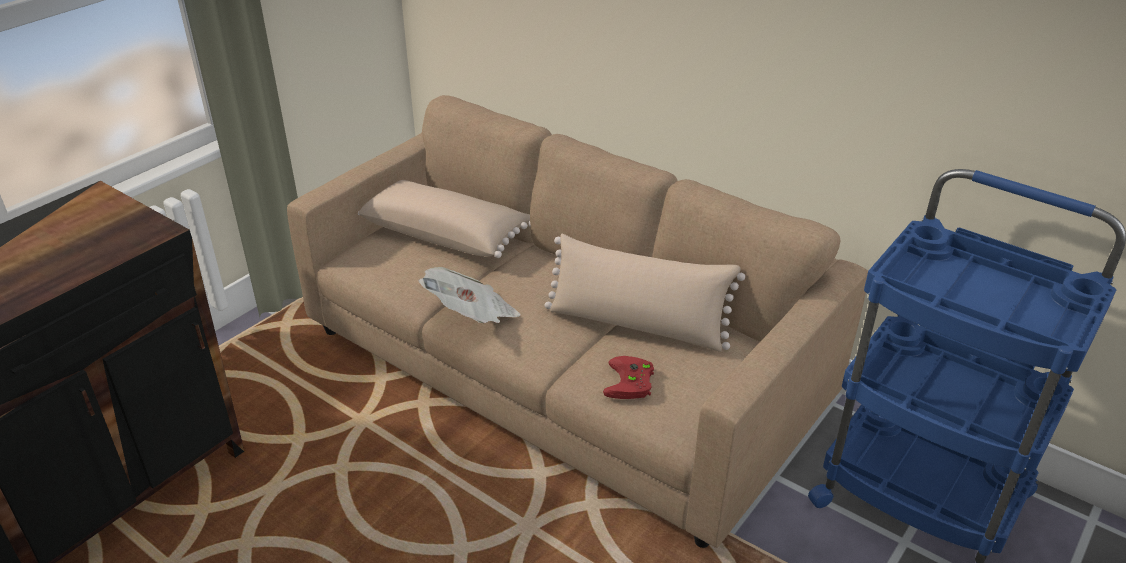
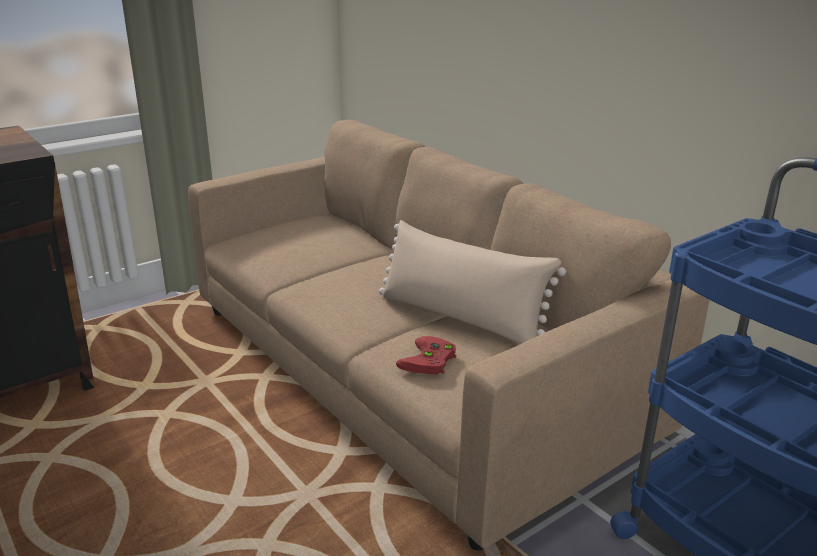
camera: 15 degrees right, 10 degrees down
beige pillow [358,180,531,258] -> none
newspaper [418,267,521,323] -> none

